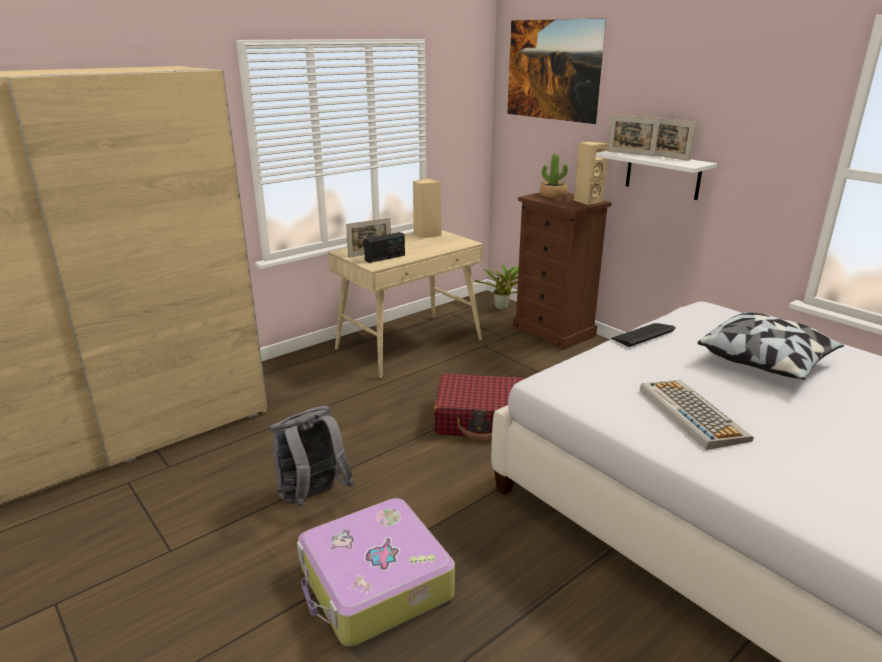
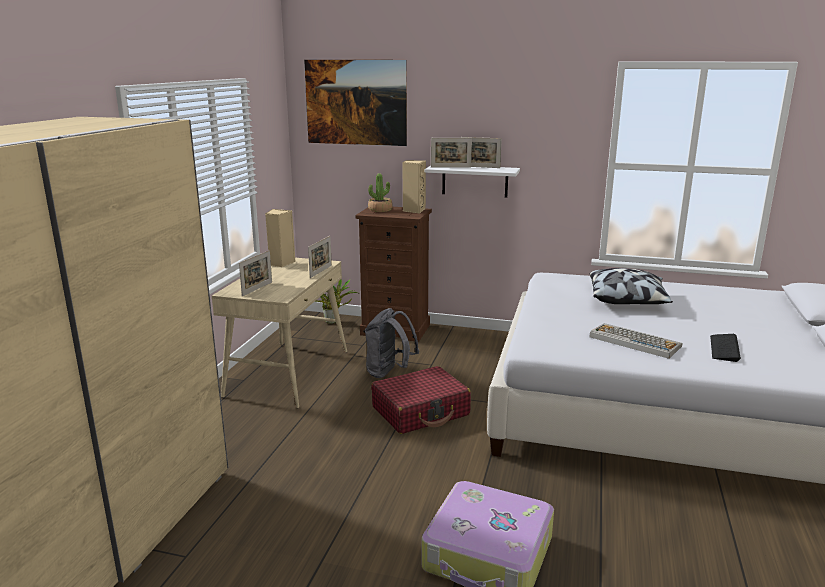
camera: 35 degrees left, 5 degrees down
grey backpack [270,406,355,507] -> grey backpack moved to [365,308,419,378]
radio [364,232,405,263] -> none
keyboard [611,323,676,347] -> keyboard moved to [710,334,741,362]
none -> picture frame [308,236,332,278]

